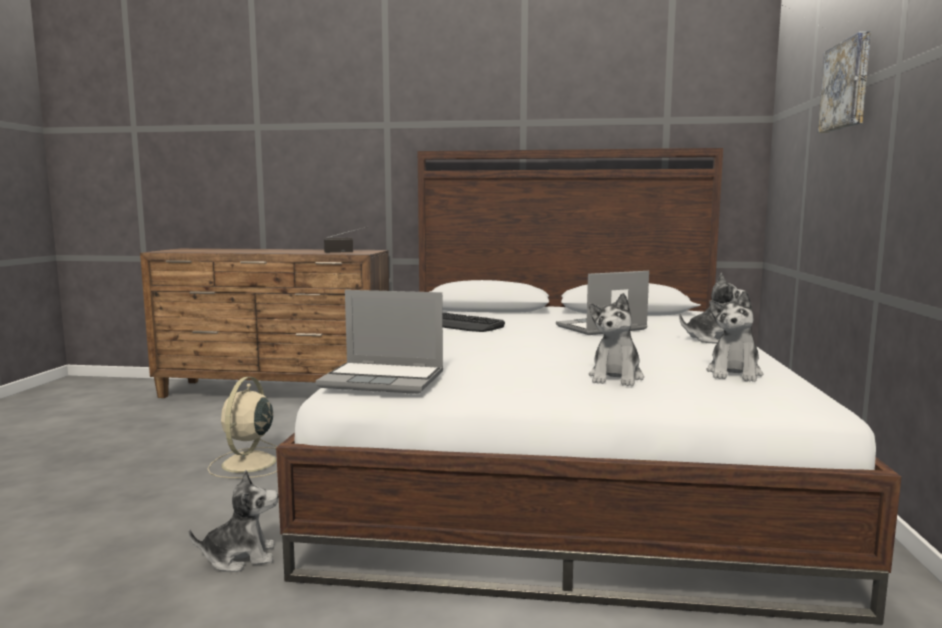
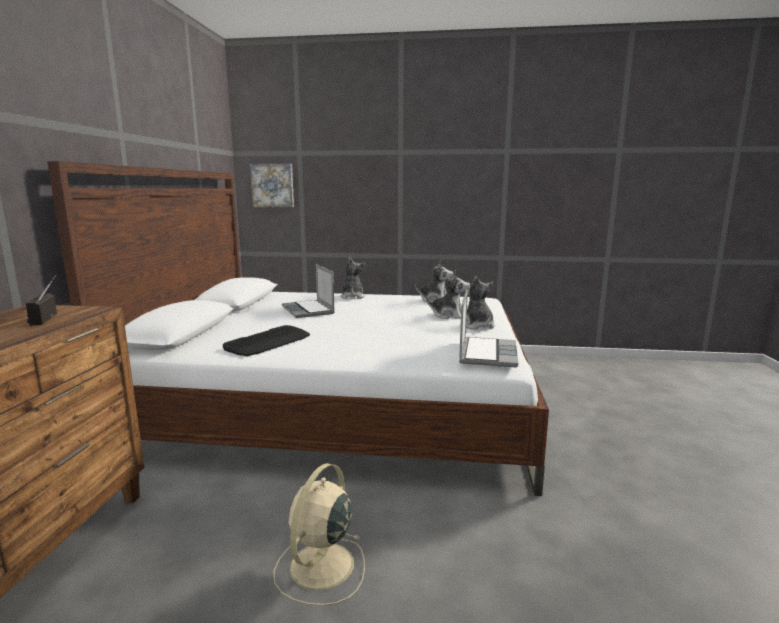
camera: 90 degrees left, 5 degrees up
plush toy [189,470,278,572] -> plush toy moved to [466,276,495,330]
beige fan [208,377,277,478] -> beige fan turned 105 degrees clockwise [273,463,365,606]
picture [817,31,871,133] -> picture moved to [250,164,294,207]

